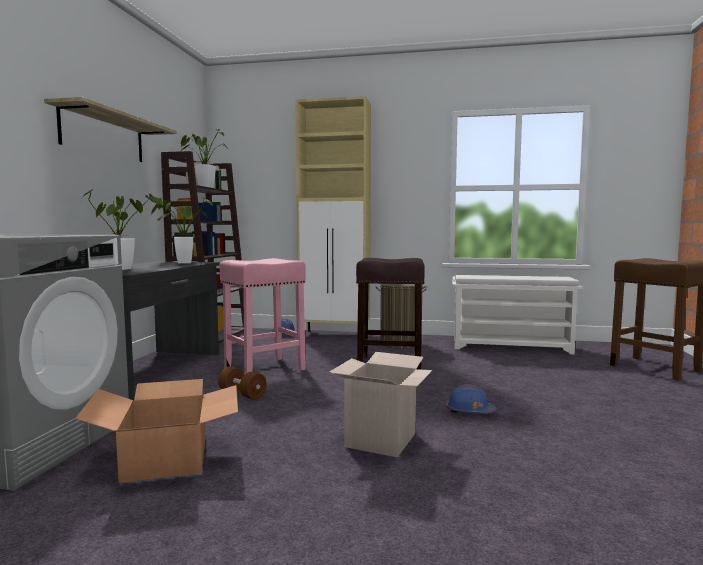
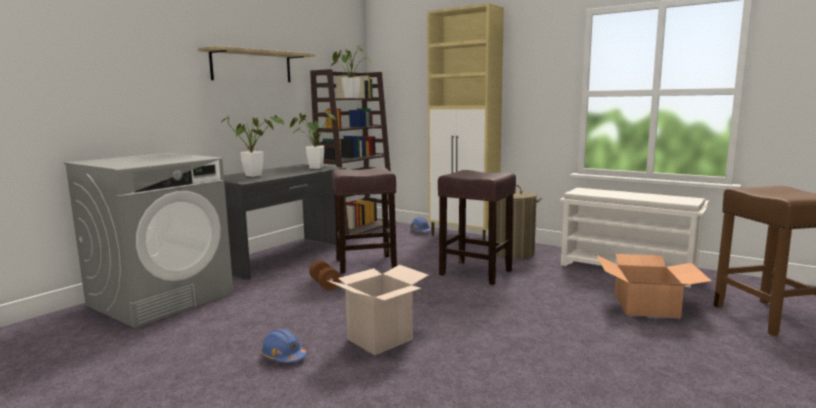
camera: 25 degrees right, 5 degrees up
cardboard box [75,379,238,483] -> cardboard box moved to [596,254,711,318]
pink stool [220,258,306,374] -> brown stool [332,168,397,273]
blue hard hat [446,384,497,413] -> blue hard hat moved to [261,328,307,363]

